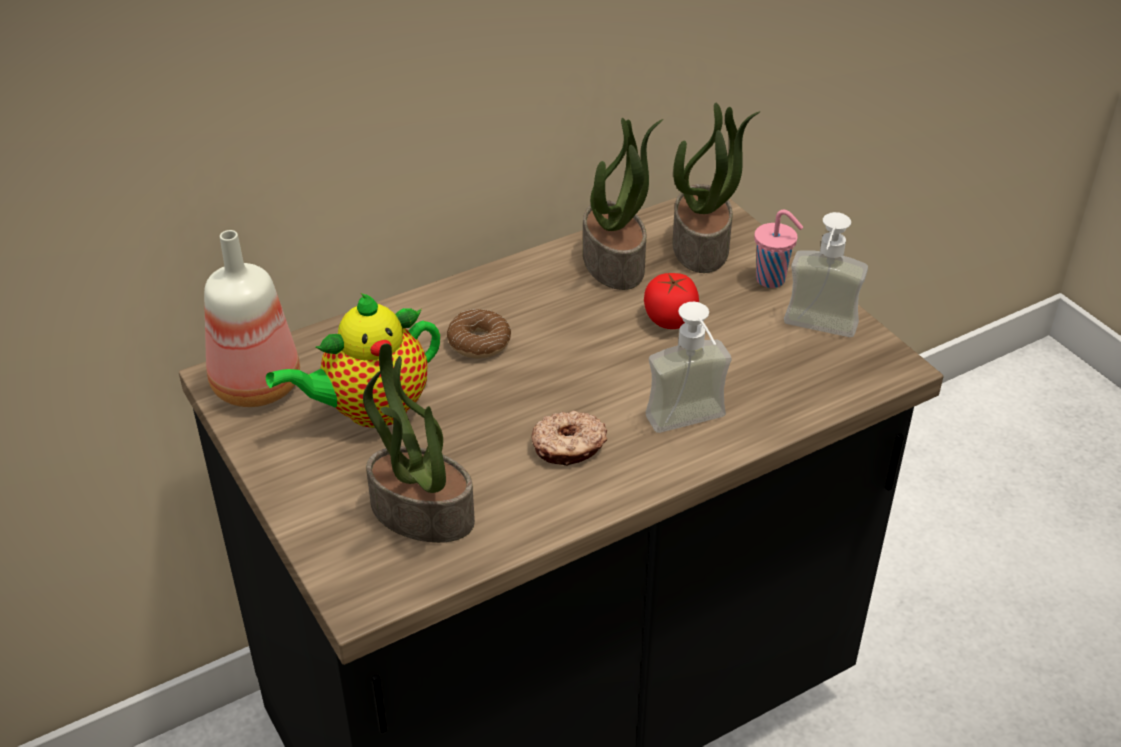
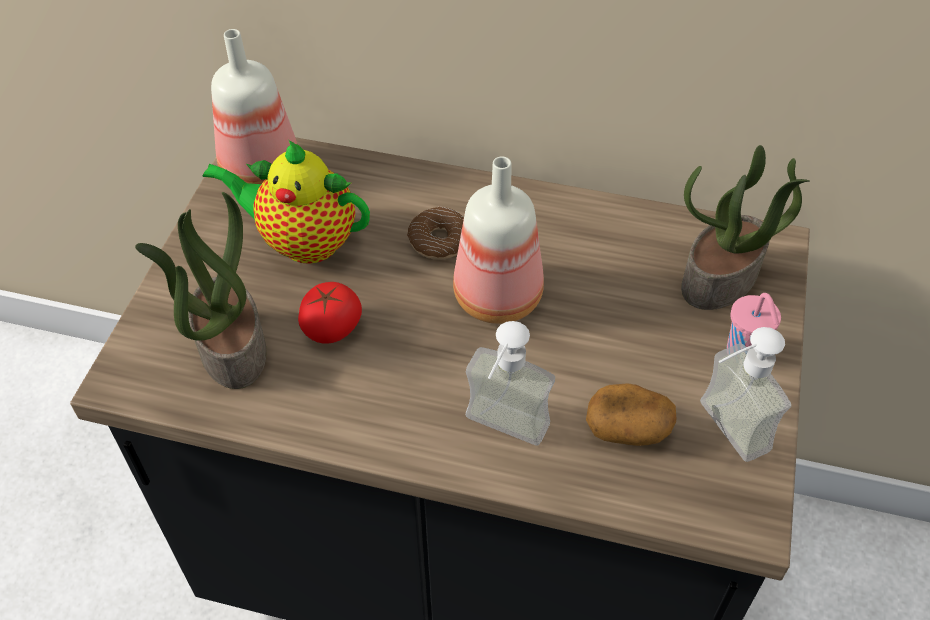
camera: 45 degrees right, 10 degrees up
donut [531,411,607,466] -> none
potted plant [583,118,663,290] -> none
tomato [644,273,699,329] -> tomato moved to [298,282,362,344]
none -> bottle [453,156,544,324]
none -> potato [586,383,676,446]

